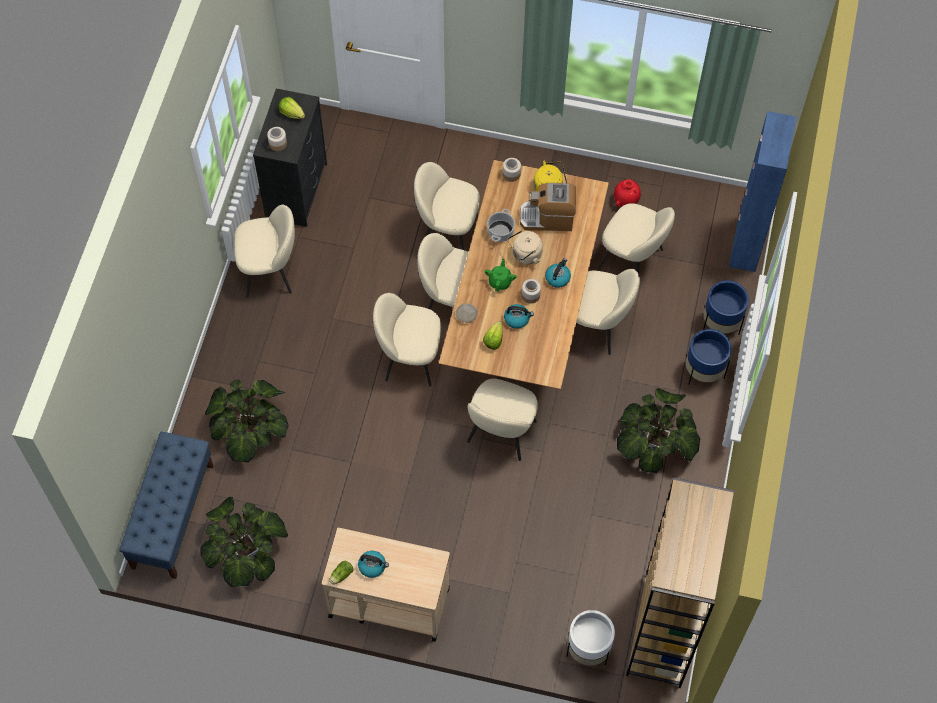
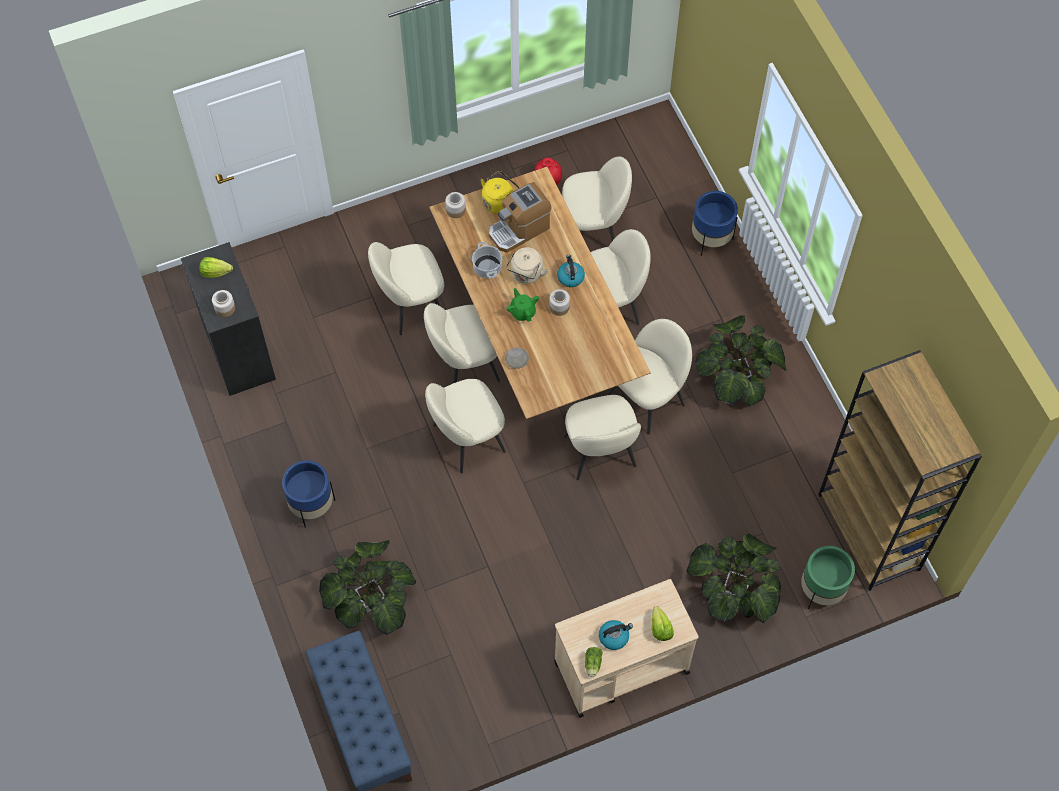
camera: 35 degrees left, 0 degrees up
potted plant [200,497,289,587] -> potted plant moved to [686,534,781,623]
beige chair [234,205,295,298] -> beige chair moved to [608,319,692,435]
lettuce [483,321,503,350] -> lettuce moved to [652,606,674,641]
kettle [504,304,534,329] -> none
white planter [566,610,615,666] -> green planter [801,546,855,609]
blue planter [686,329,732,385] -> blue planter moved to [282,460,335,528]
blue cabinet [729,111,796,272] -> none

